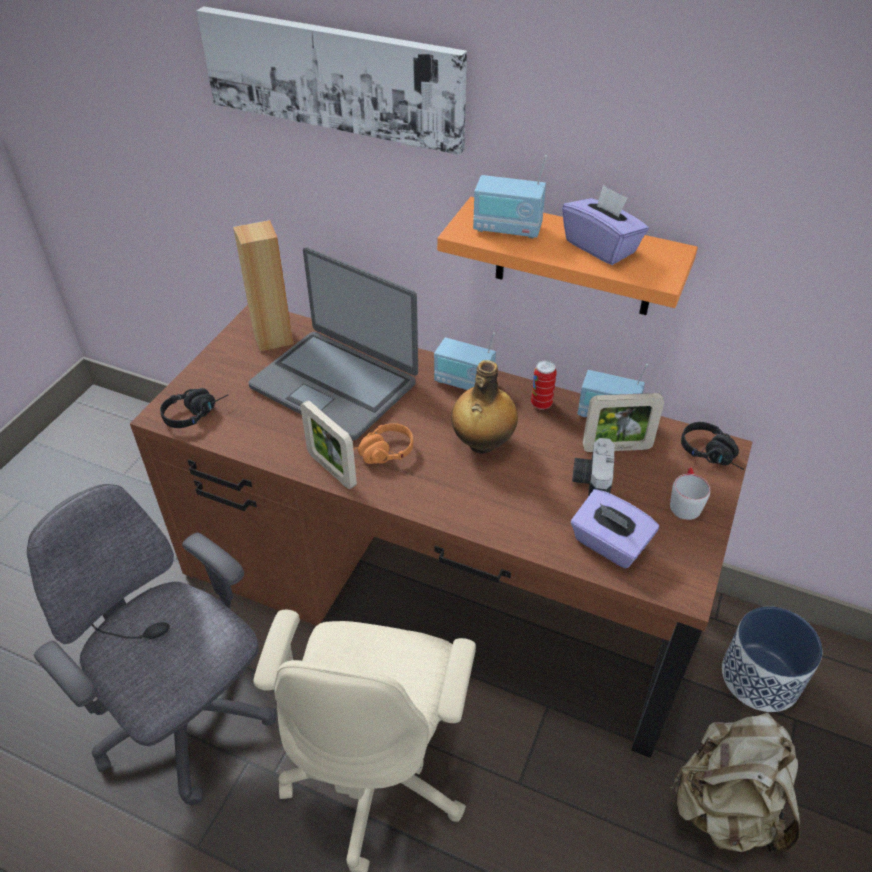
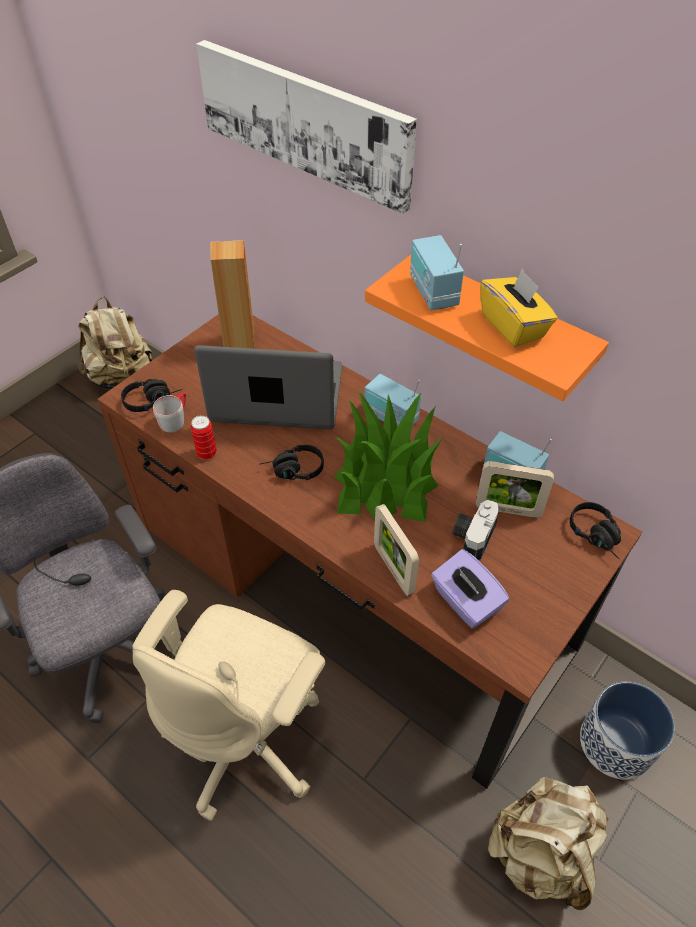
camera: 15 degrees right, 5 degrees up
laptop [249,247,418,441] -> laptop turned 135 degrees clockwise [194,345,342,429]
picture frame [300,401,357,489] -> picture frame moved to [374,504,419,596]
orange headphones [353,423,413,464] -> black headphones [259,445,324,480]
bottle [451,360,518,454] -> potted plant [334,390,442,522]
radio [473,155,547,239] -> radio turned 45 degrees clockwise [410,235,464,310]
can [531,360,557,410] -> can moved to [191,415,217,460]
purple tissue box [562,185,649,265] -> yellow tissue box [480,269,558,347]
grey mug [670,468,710,520] -> grey mug moved to [153,392,186,432]
none -> beige backpack [79,297,153,389]

